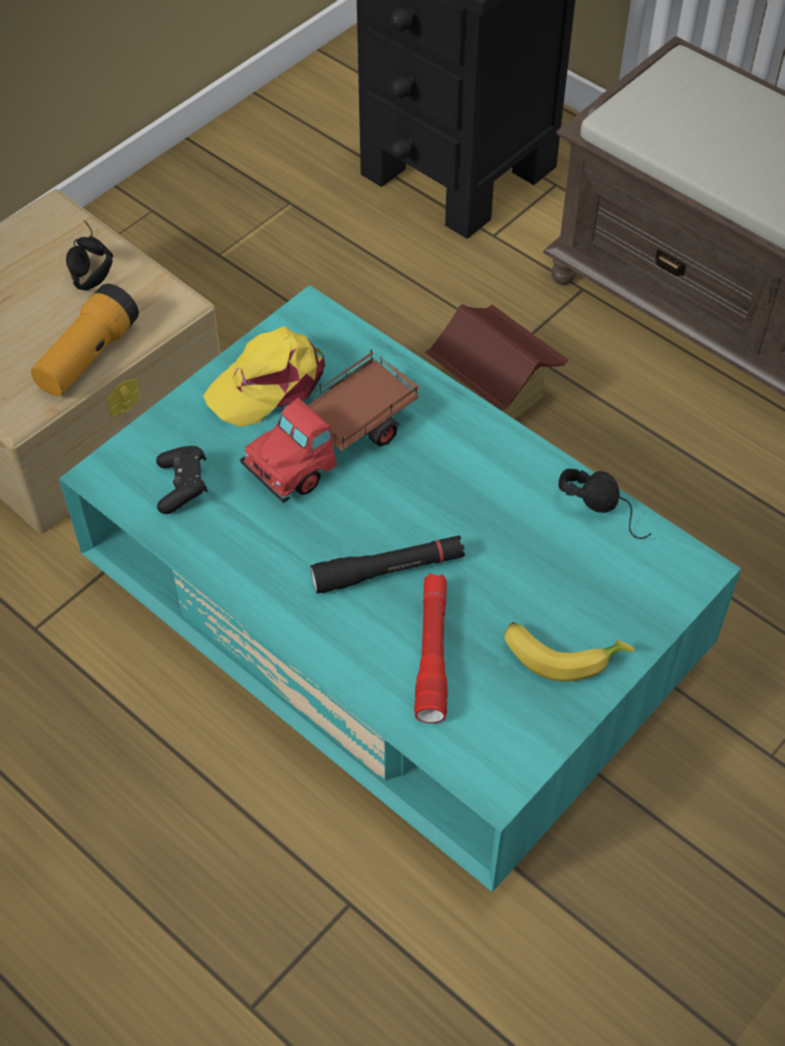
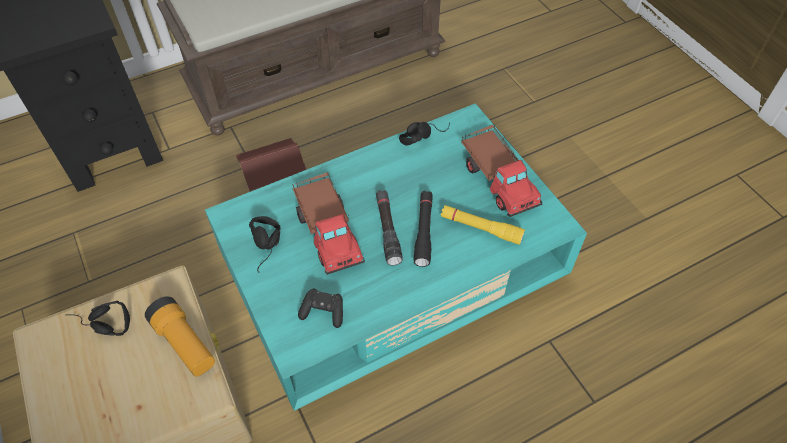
camera: 70 degrees left, 0 degrees up
yellow cap [203,326,325,427] -> black headphones [249,216,281,271]
red flashlight [414,573,448,723] -> yellow flashlight [441,205,525,245]
banana [504,622,634,682] -> toy truck [461,125,542,217]
none -> black flashlight [376,190,403,265]

